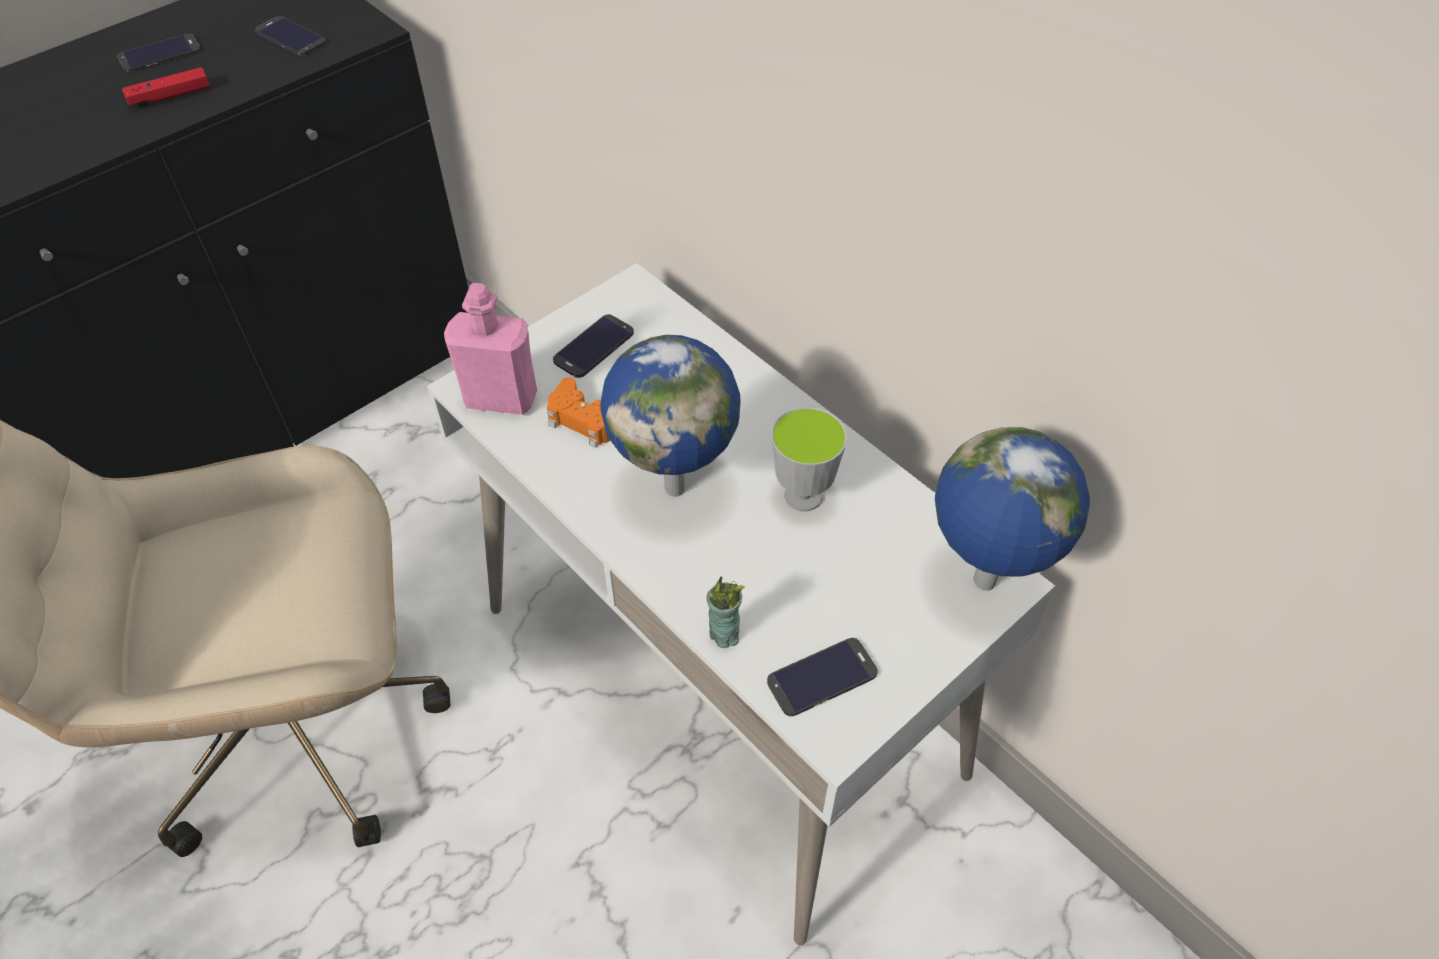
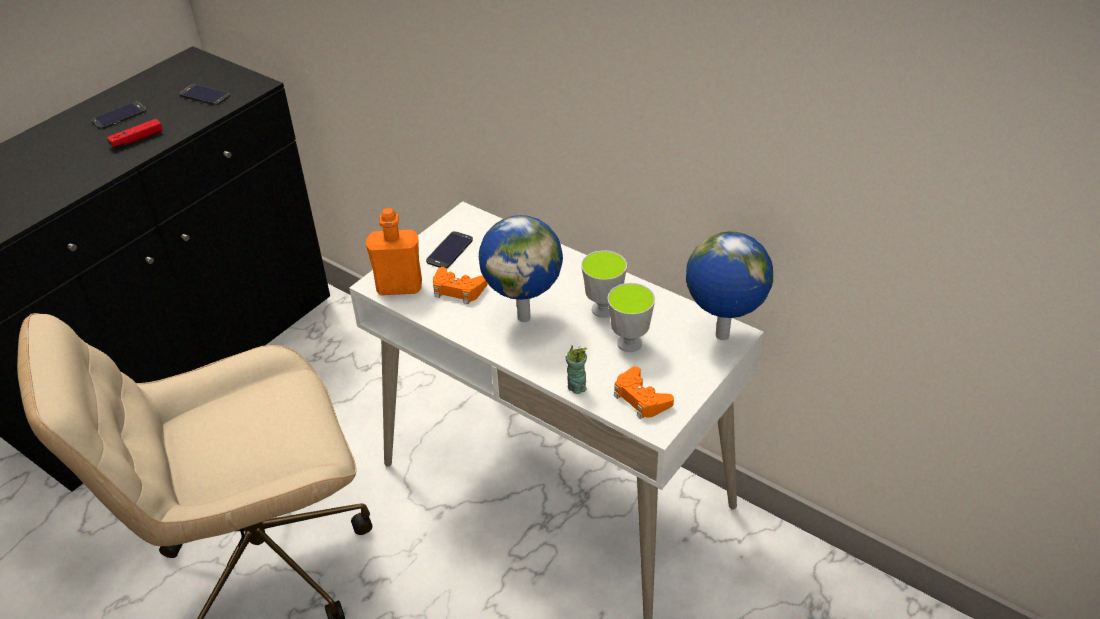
camera: 10 degrees left, 10 degrees down
pink bottle [444,283,537,415] -> orange bottle [366,208,422,295]
phone [767,638,878,716] -> orange game controller [614,366,674,419]
none -> cup [607,283,655,352]

